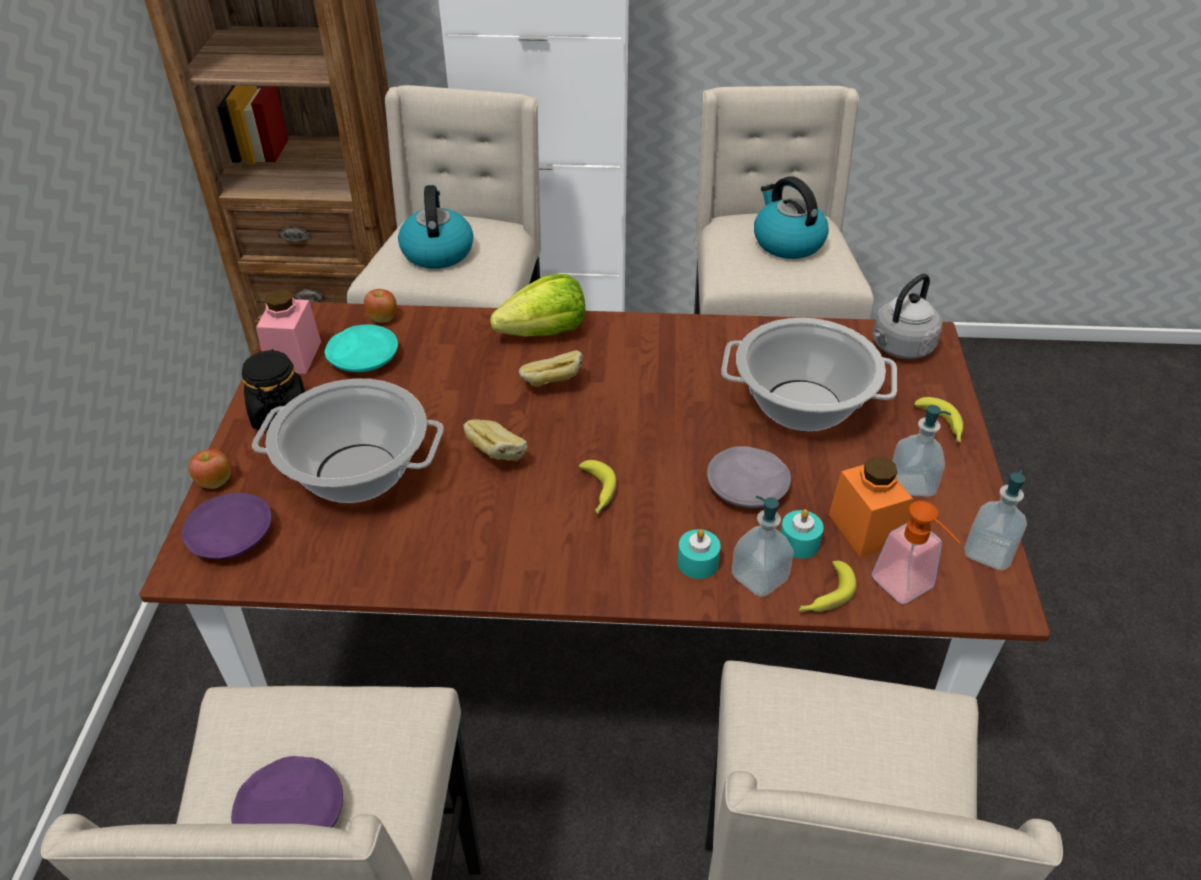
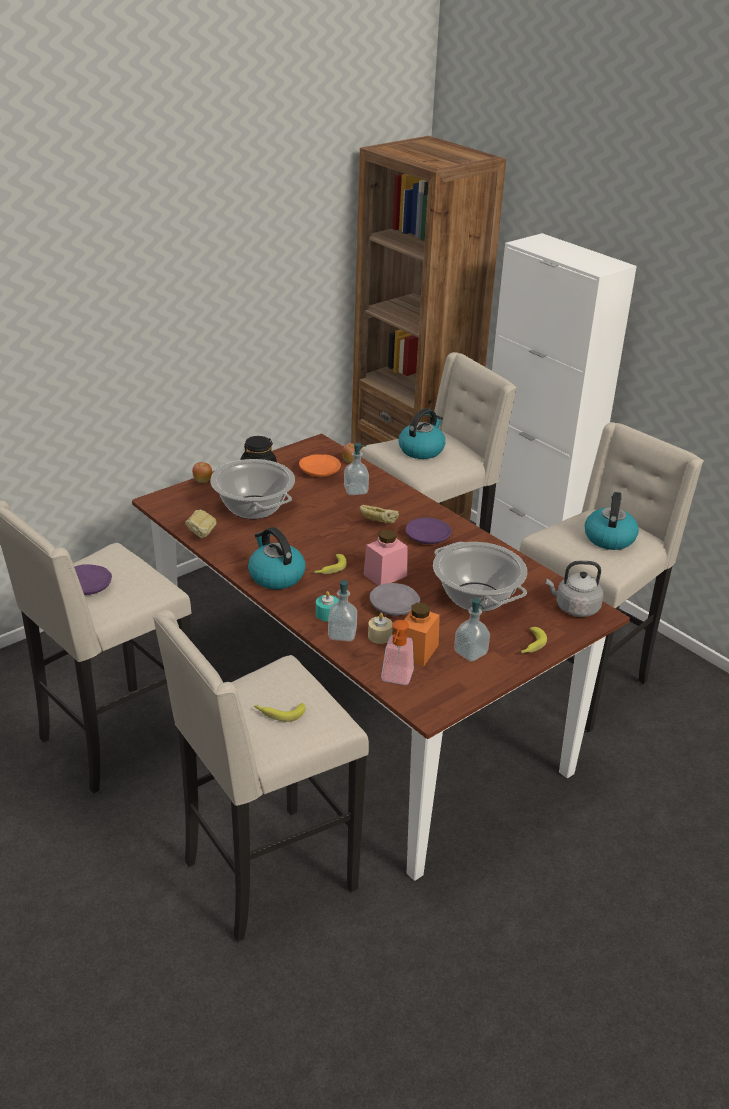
camera: 45 degrees right, 10 degrees down
purple plate [182,493,272,559] -> purple plate moved to [406,518,452,544]
pink jar [256,289,321,374] -> pink jar moved to [364,530,408,586]
turquoise plate [325,325,398,372] -> orange plate [299,454,341,477]
bread [464,420,528,461] -> bread moved to [185,510,217,538]
lettuce [490,274,585,337] -> none
turquoise candle [781,509,824,559] -> beige candle [368,613,393,644]
banana [799,561,857,612] -> banana moved to [254,703,305,722]
soap dispenser [964,470,1027,570] -> soap dispenser moved to [344,443,369,495]
none -> kettle [248,527,306,590]

